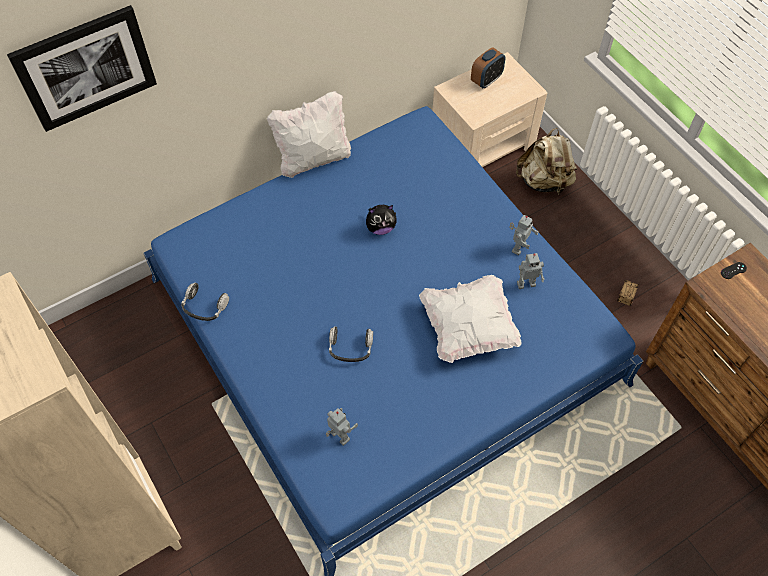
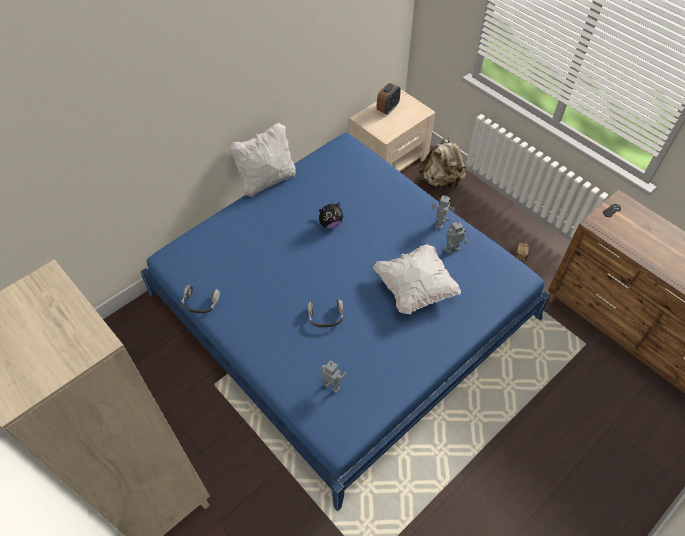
camera: 10 degrees left, 5 degrees down
picture [7,5,157,132] -> none

